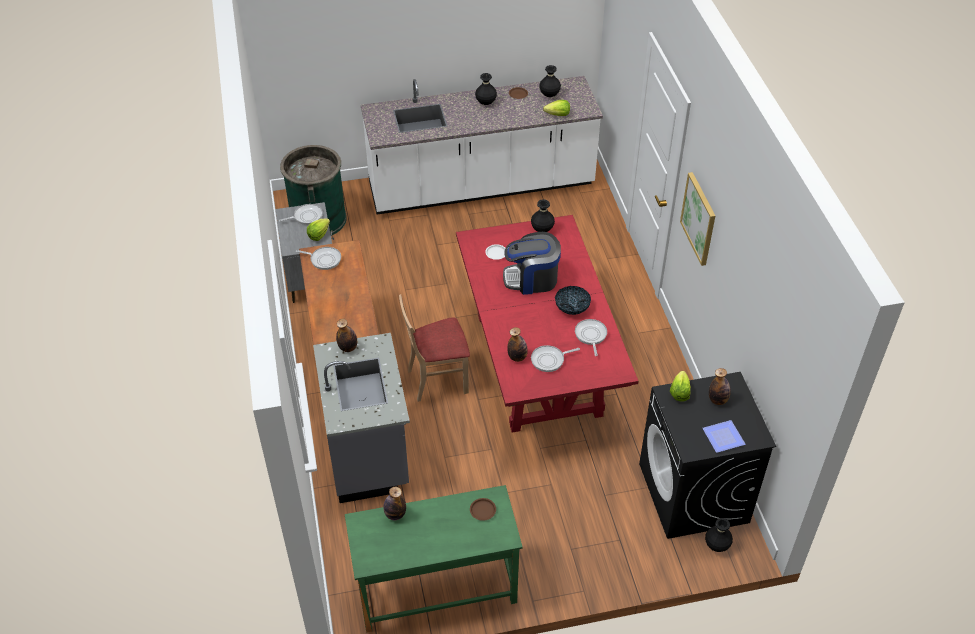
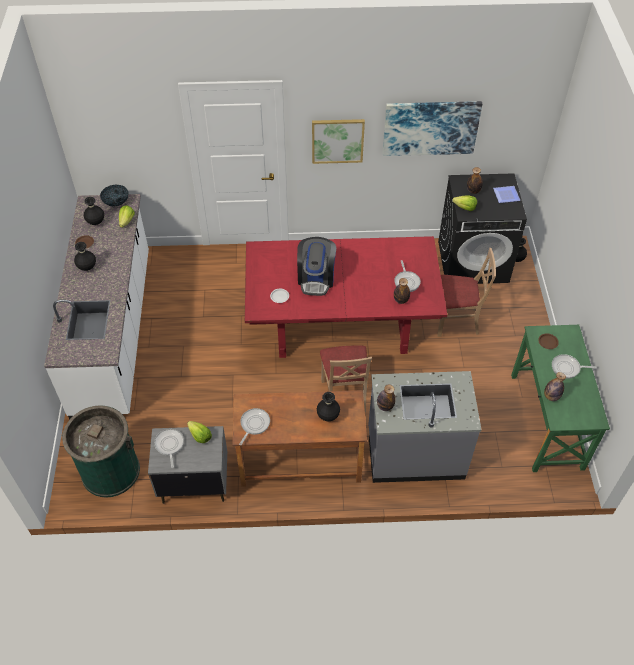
camera: 80 degrees left, 5 degrees up
black vase [531,199,555,232] -> black vase moved to [317,392,340,421]
bowl [555,286,591,315] -> bowl moved to [100,185,128,206]
frying pan [575,319,607,356] -> frying pan moved to [552,354,597,379]
none -> picture [383,101,482,156]
none -> beige chair [437,248,496,337]

